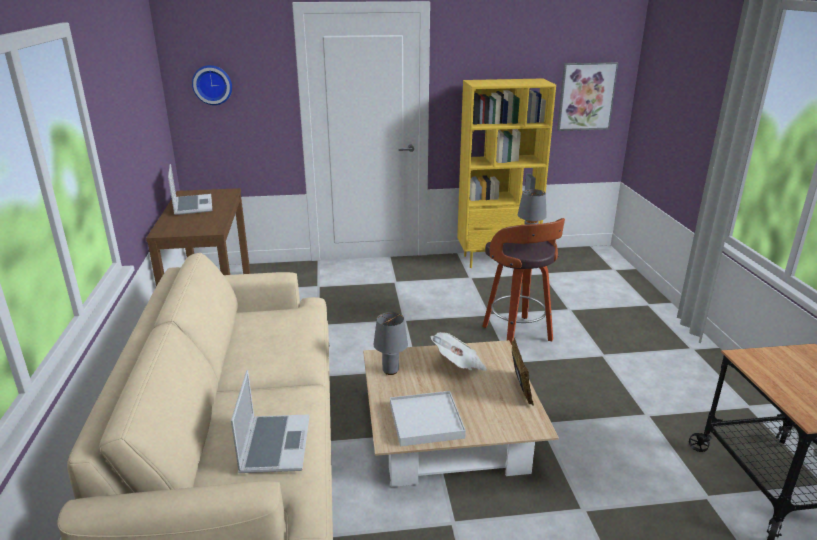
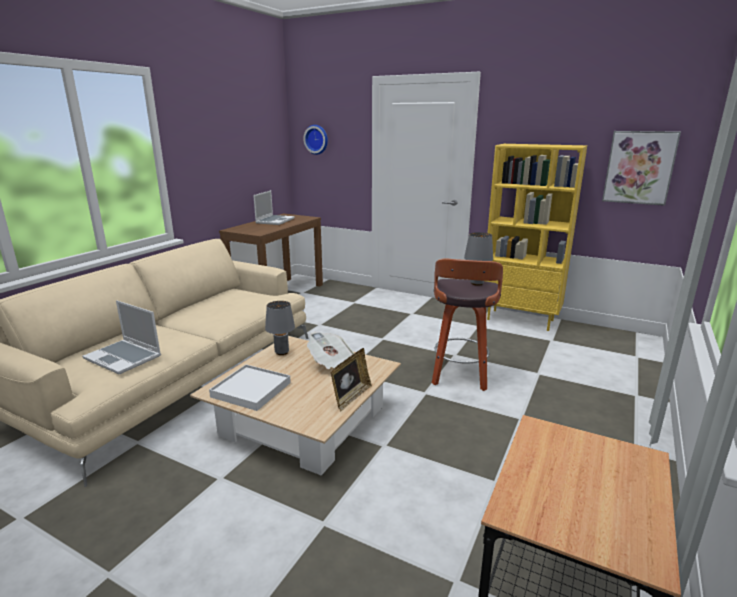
camera: 35 degrees right, 5 degrees down
laptop [231,370,309,473] -> laptop turned 90 degrees clockwise [82,300,161,375]

